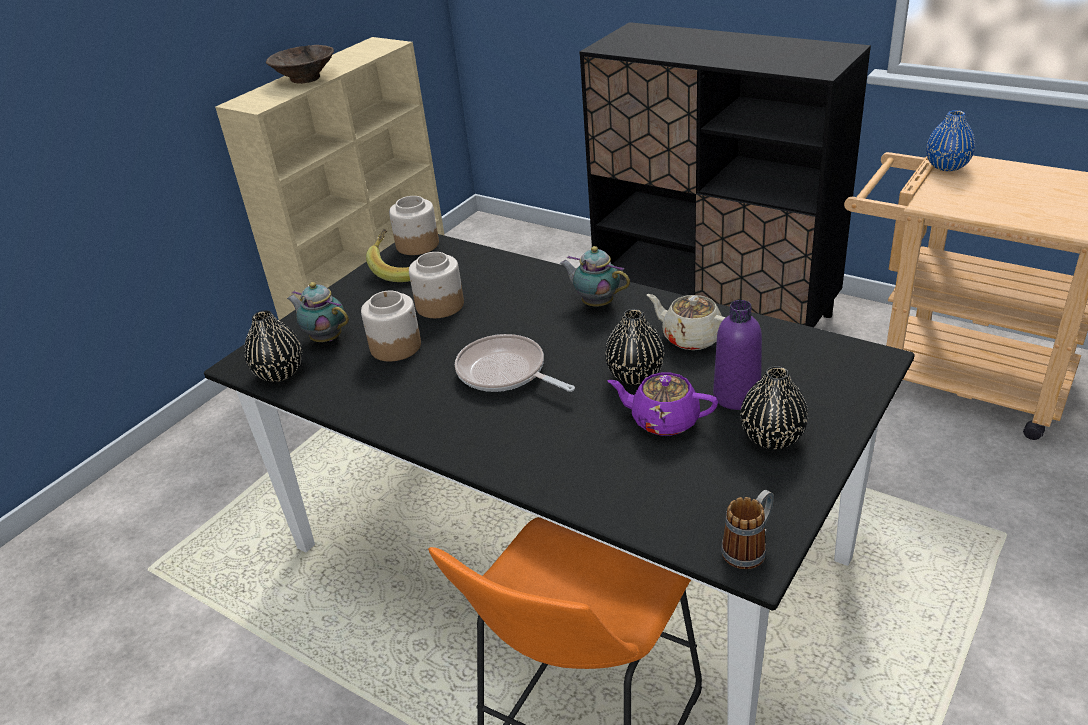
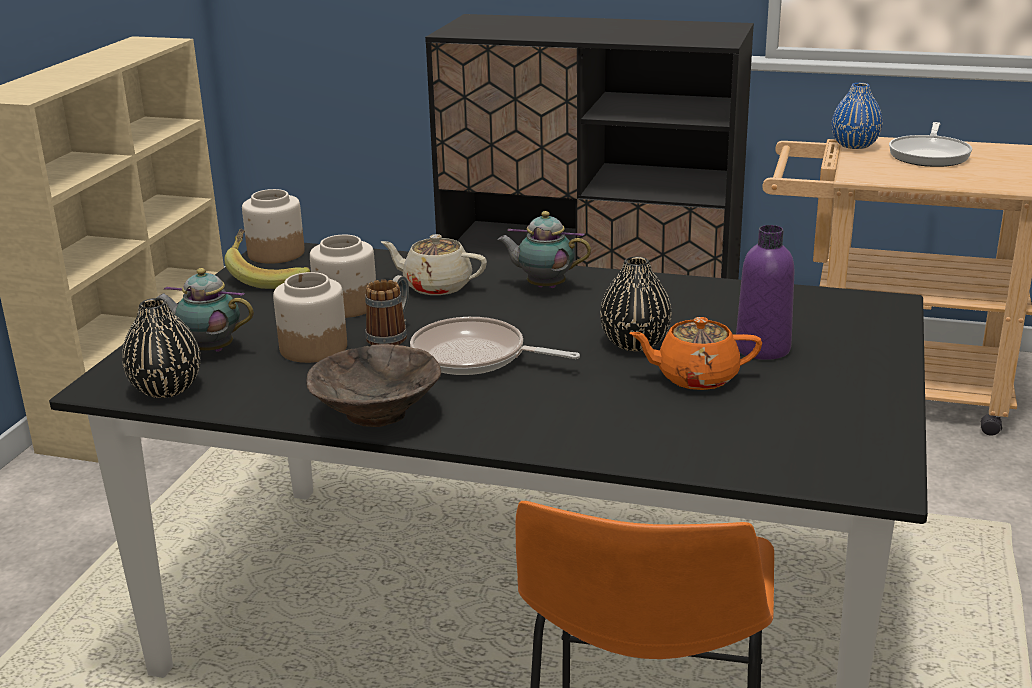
camera: 20 degrees left, 10 degrees down
brown bowl [266,45,334,84] -> brown bowl moved to [306,344,441,427]
purple teapot [607,373,718,436] -> orange teapot [629,317,762,390]
beige teapot [647,294,726,350] -> beige teapot moved to [381,234,487,295]
mug [721,490,774,569] -> mug moved to [365,275,409,345]
black vase [740,366,808,449] -> none
none -> frying pan [889,122,972,167]

